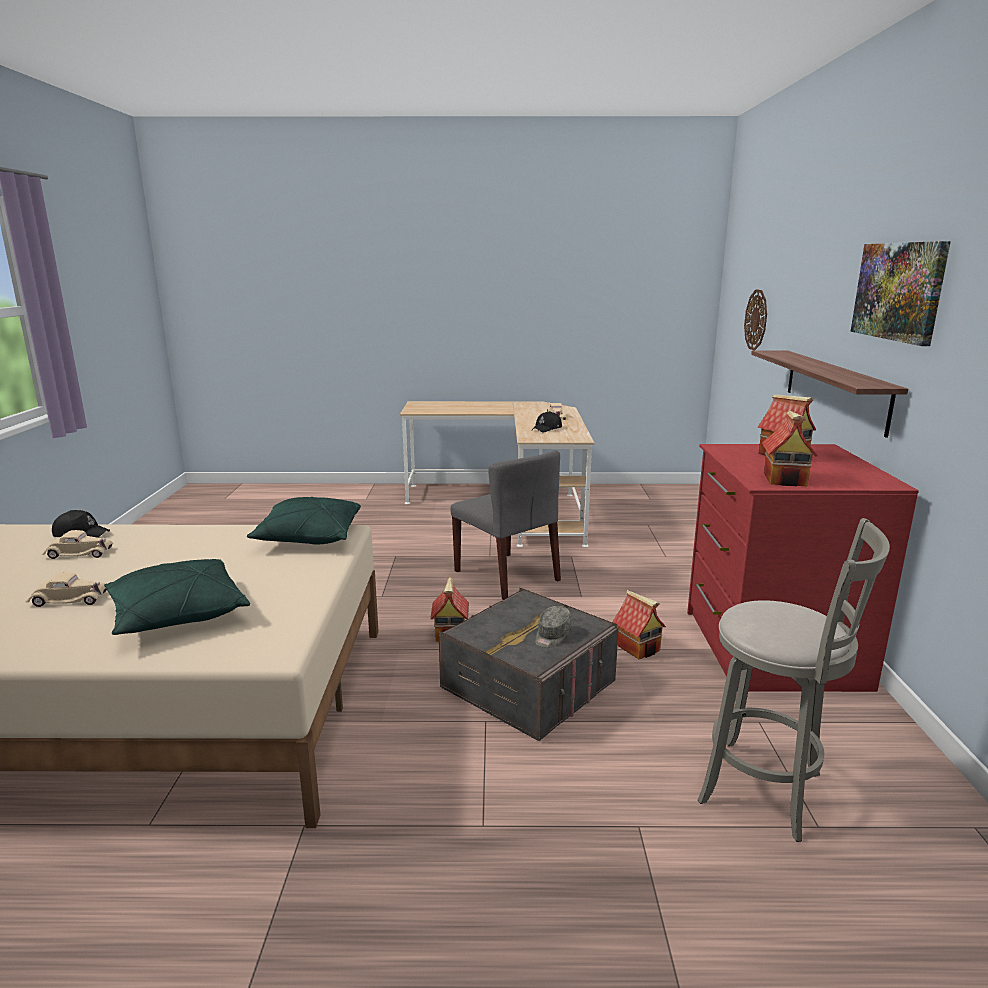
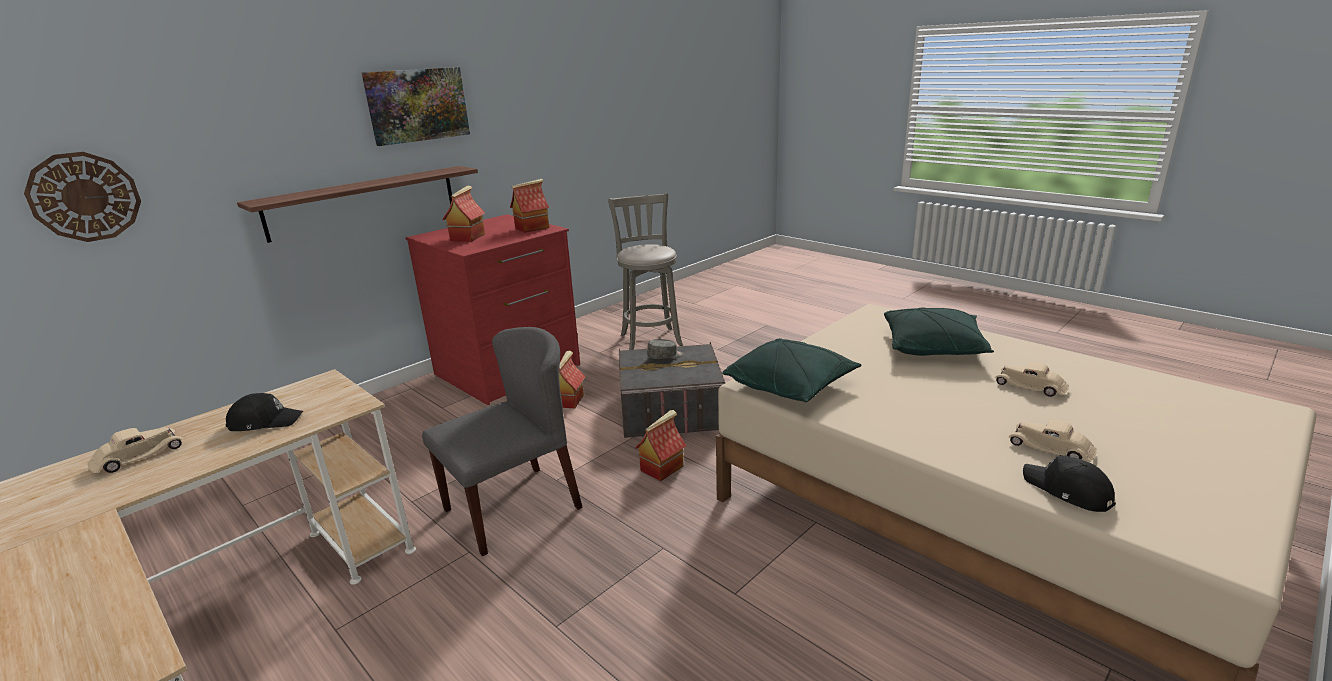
camera: 135 degrees left, 5 degrees up
grey chair [451,450,561,600] -> grey chair turned 45 degrees clockwise [422,327,583,556]

